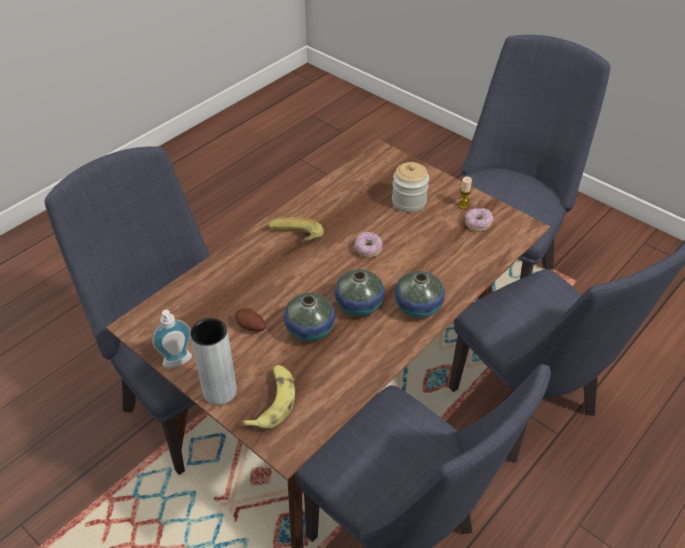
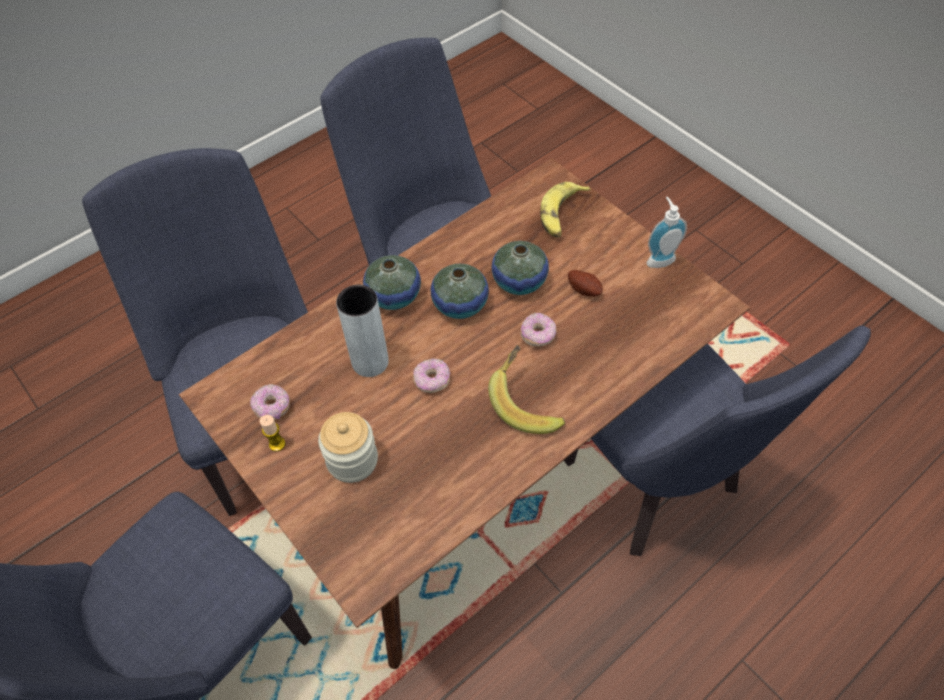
camera: 170 degrees left, 10 degrees up
grey vase [190,318,237,405] -> grey vase moved to [336,285,389,377]
none -> donut [520,313,556,347]

